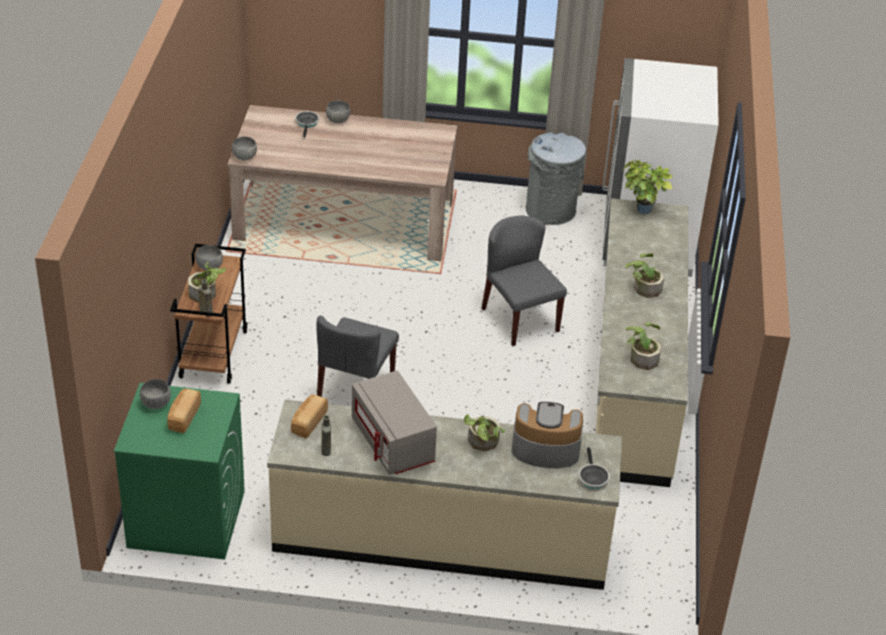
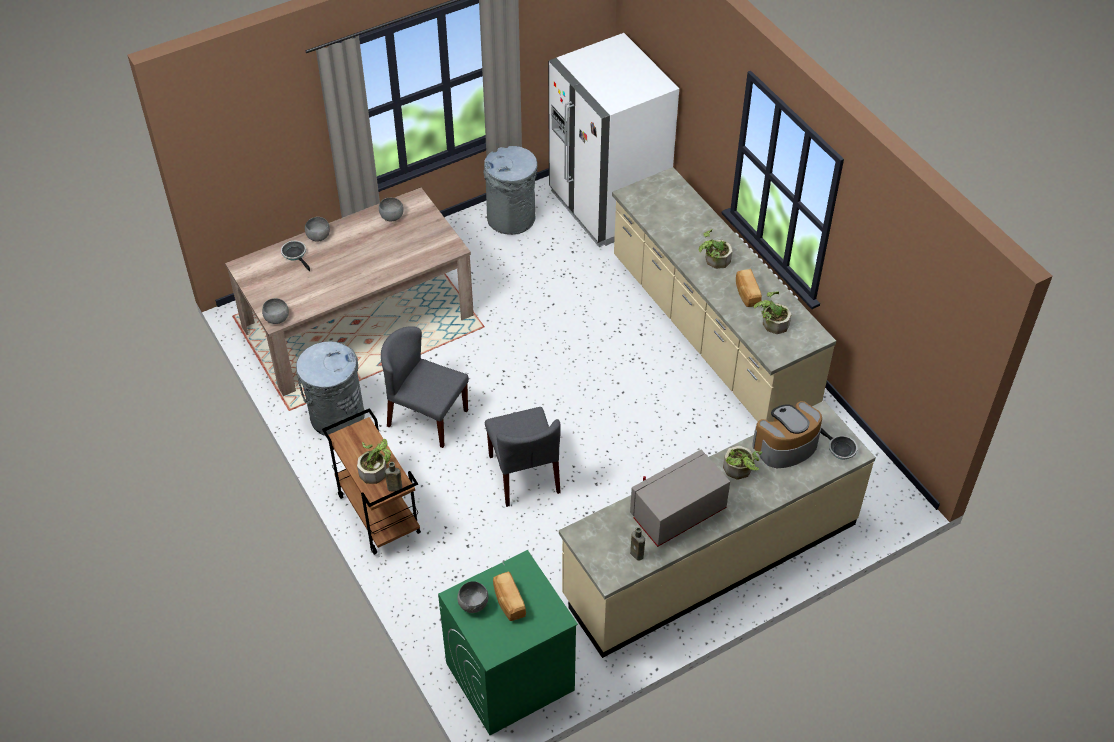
camera: 35 degrees left, 10 degrees up
grey bowl [196,245,223,270] -> grey bowl moved to [379,198,404,221]
bread [291,395,328,438] -> bread moved to [736,269,762,307]
grey microwave [352,370,437,475] -> grey microwave turned 120 degrees clockwise [630,450,730,547]
grey chair [481,216,567,346] -> grey chair moved to [381,326,469,448]
potted plant [623,160,673,214] -> none
none -> grey trash can [296,342,364,436]

